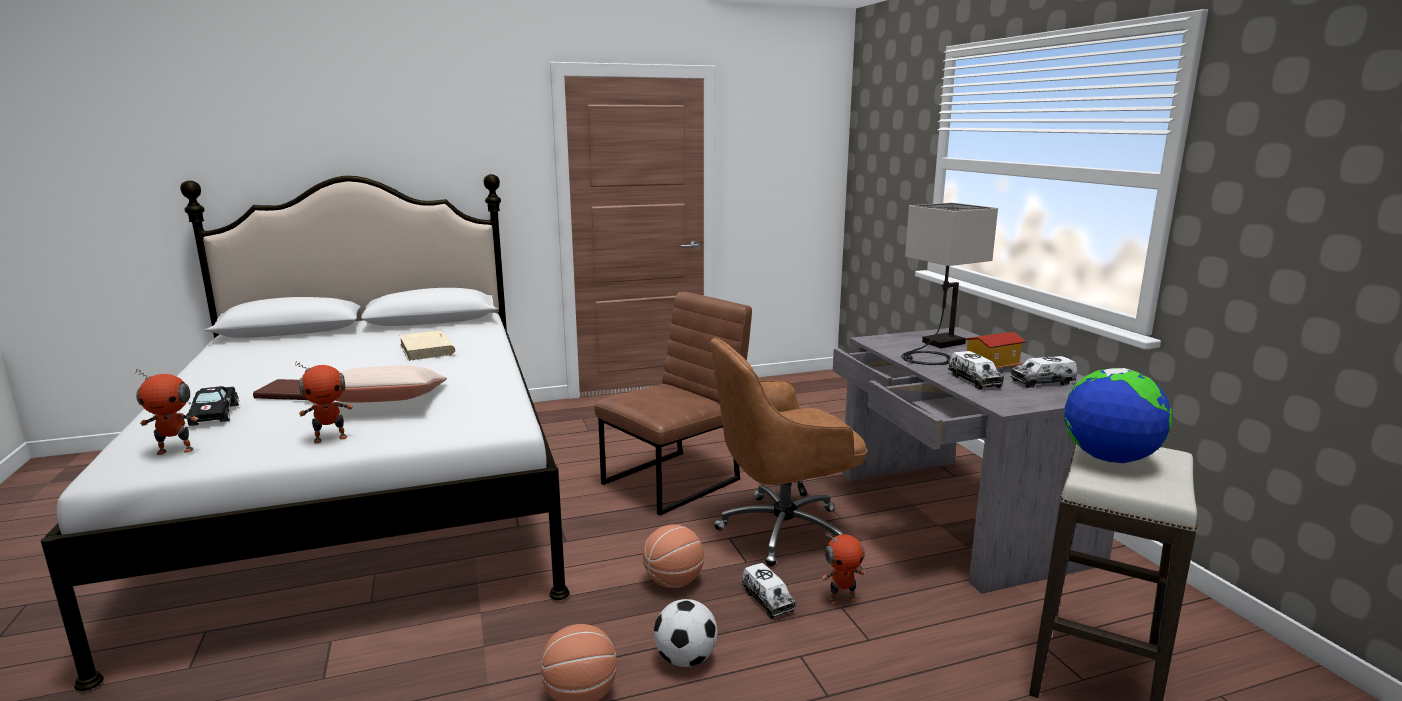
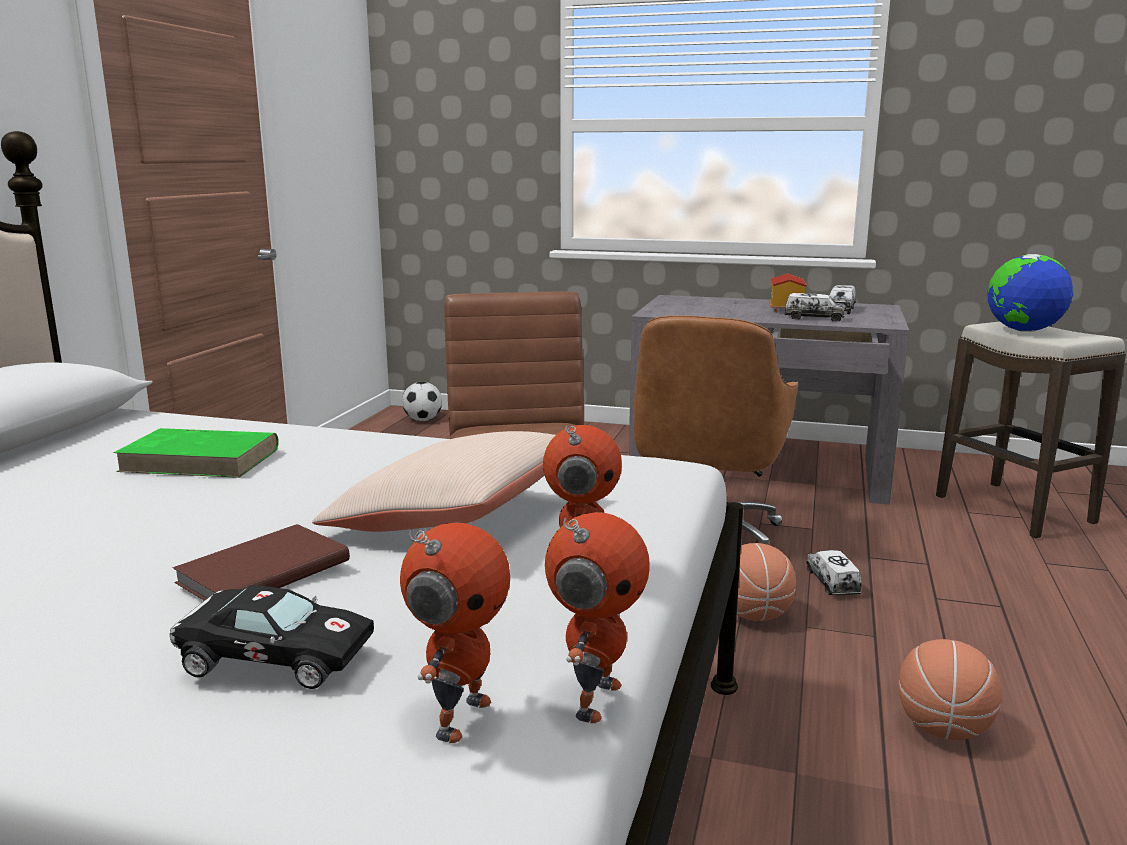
camera: 55 degrees left, 0 degrees up
beige book [399,331,455,361] -> green book [114,428,279,478]
football [654,599,718,667] -> football moved to [402,382,442,421]
toy truck [742,563,796,619] -> toy truck turned 105 degrees counterclockwise [806,550,862,596]
toy robot [822,532,865,605] -> toy robot moved to [545,512,650,723]
table lamp [901,203,998,365] -> none

